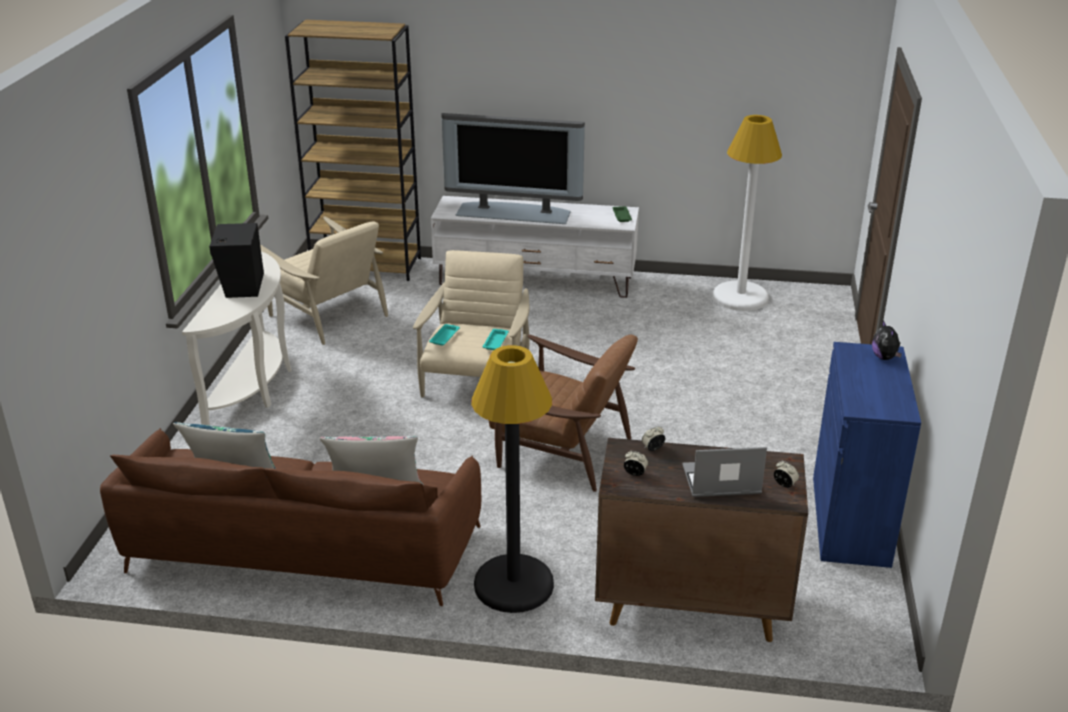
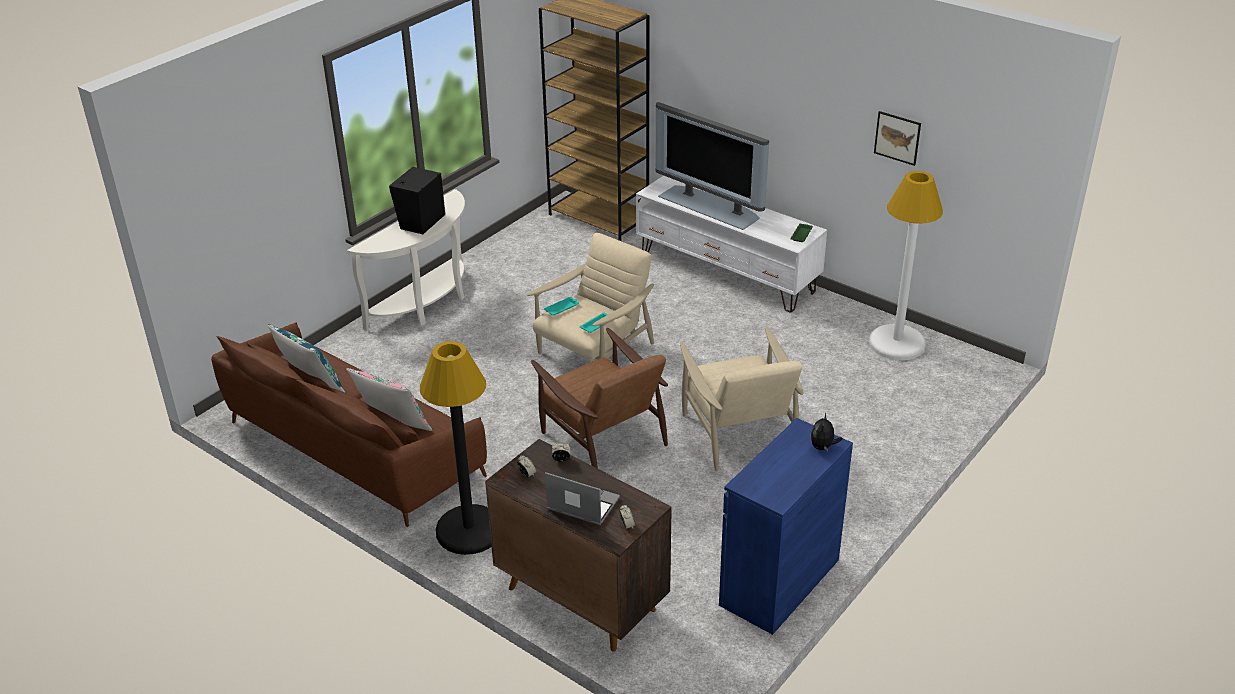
camera: 30 degrees right, 5 degrees up
beige armchair [260,217,388,345] -> beige armchair moved to [680,327,804,471]
none -> picture [874,111,921,166]

